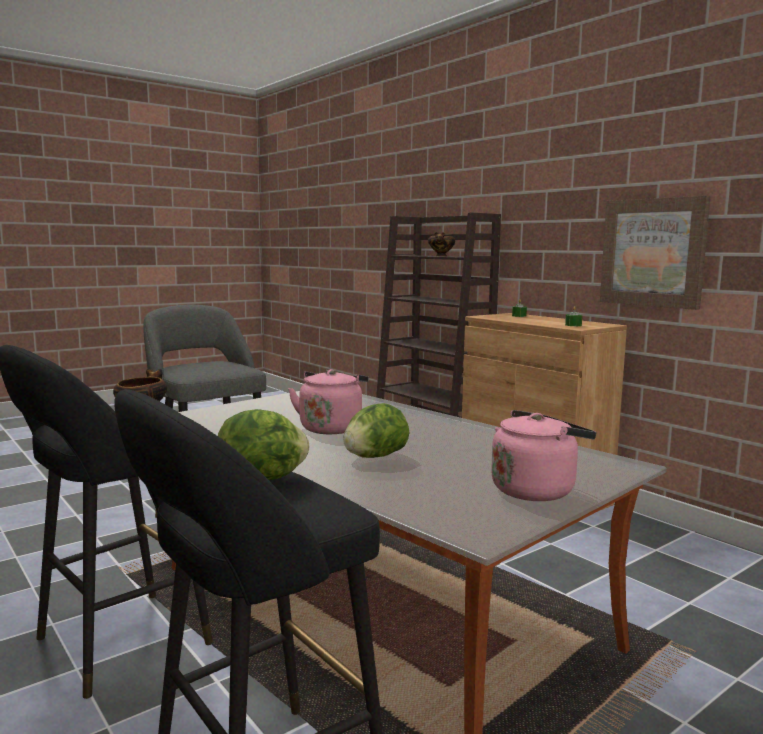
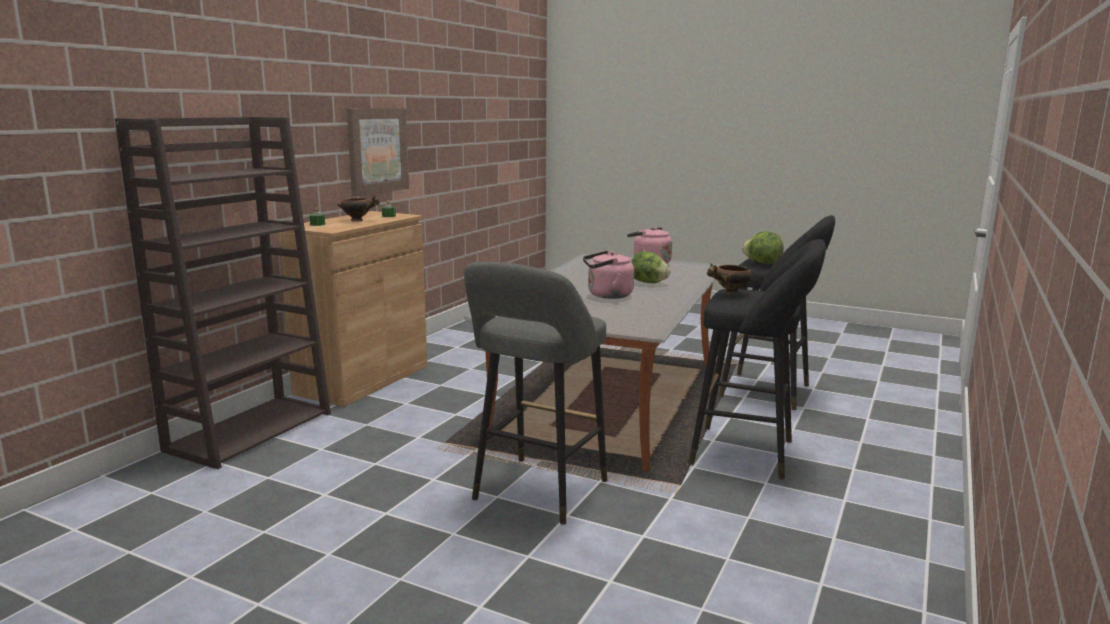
camera: 115 degrees left, 5 degrees up
bowl [428,232,455,256] -> bowl moved to [337,195,380,222]

